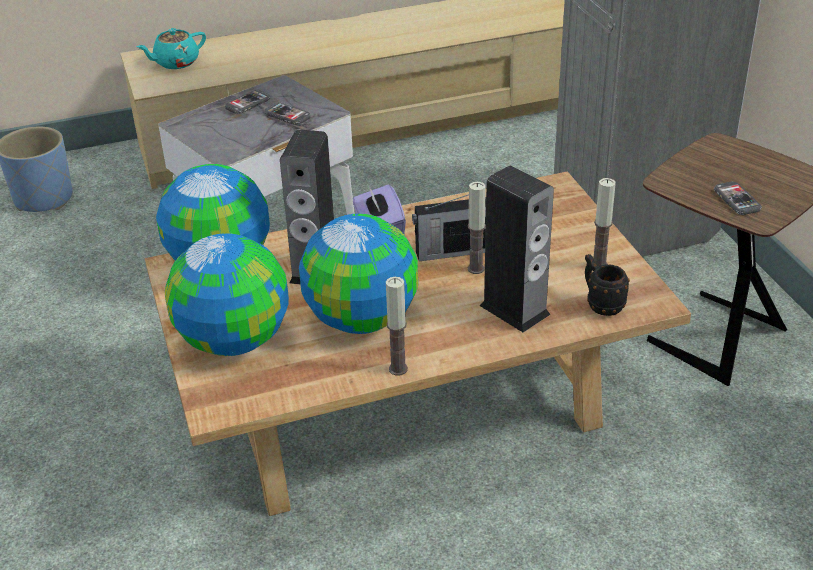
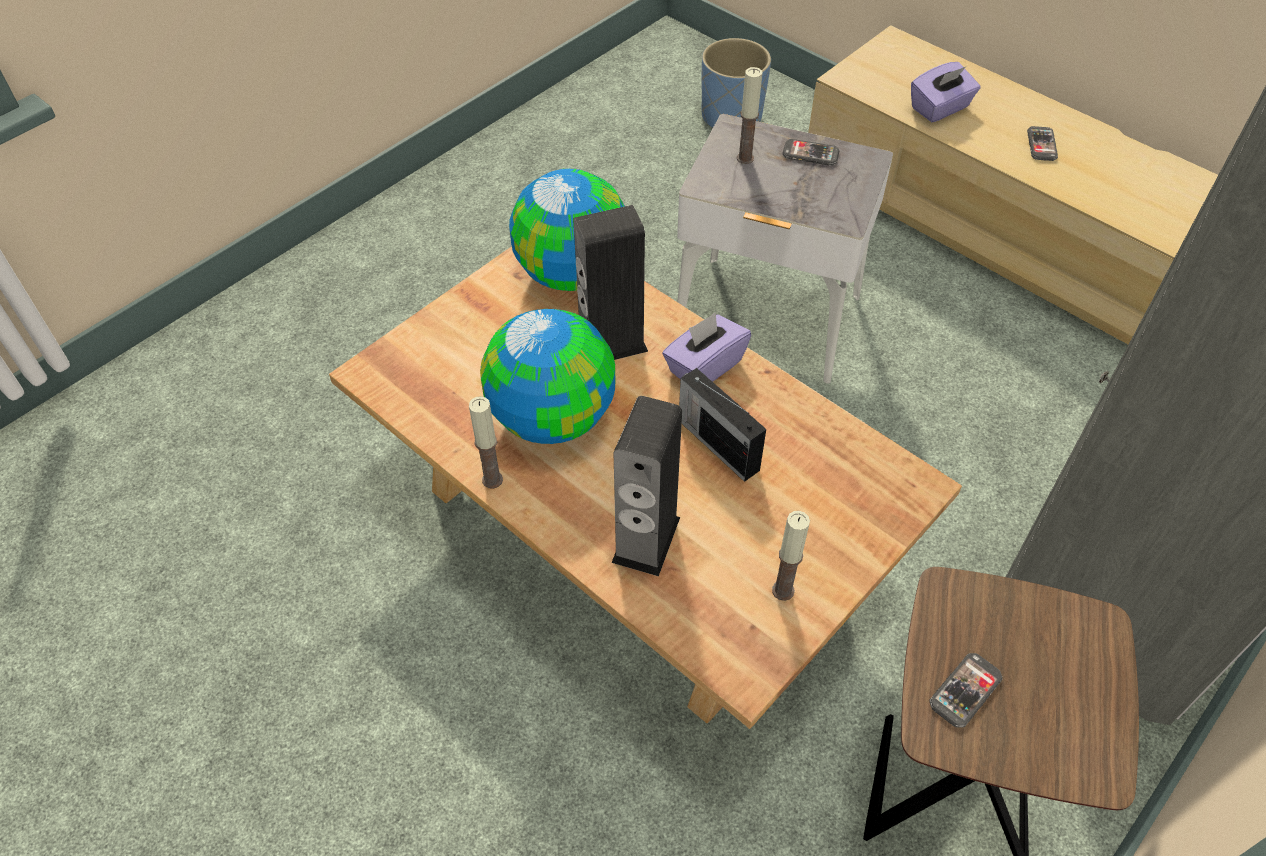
camera: 60 degrees right, 15 degrees up
turquoise teapot [137,28,206,69] -> none
globe [165,233,289,356] -> none
phone [264,102,311,125] -> phone moved to [1027,126,1058,161]
candle [468,182,486,274] -> candle moved to [737,67,763,164]
black mug [585,254,630,316] -> none
none -> purple tissue box [911,62,980,122]

